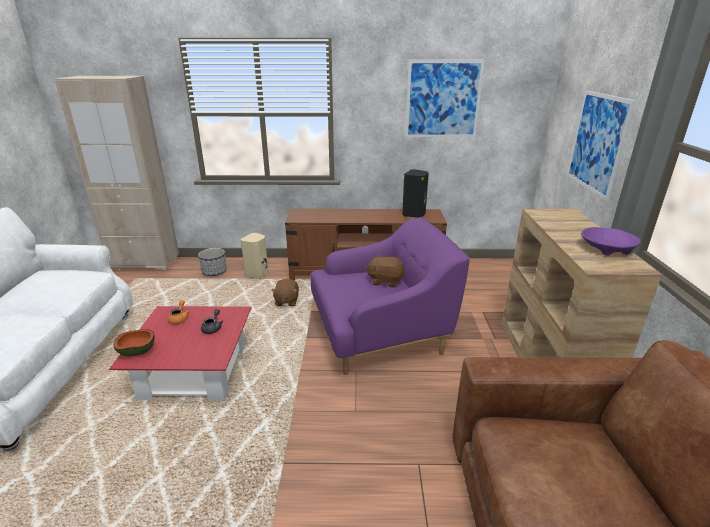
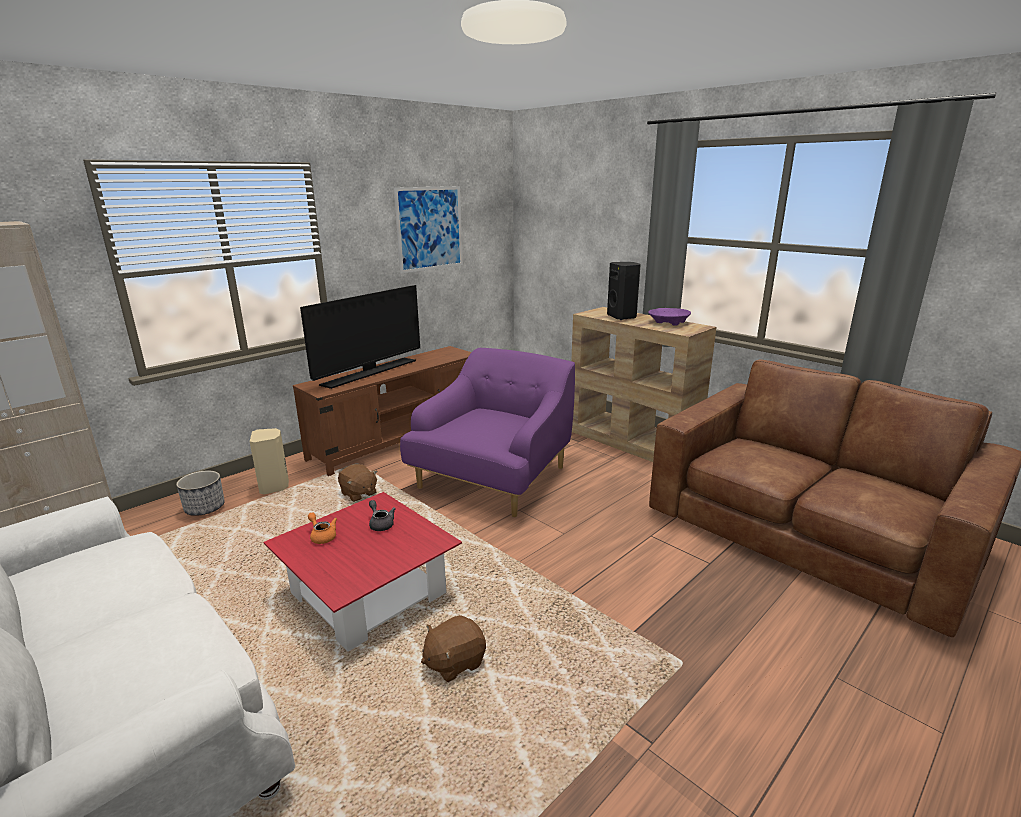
camera: 45 degrees left, 5 degrees down
bowl [113,329,155,356] -> none
brown plush toy [365,255,405,288] -> brown plush toy moved to [421,615,486,682]
black speaker [402,169,429,218] -> black speaker moved to [607,262,641,320]
picture [567,90,635,201] -> none
none -> television [300,285,420,389]

